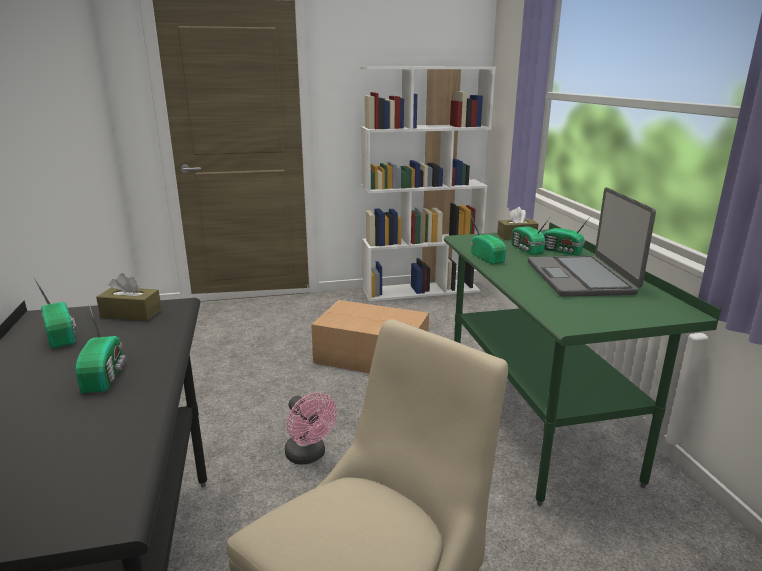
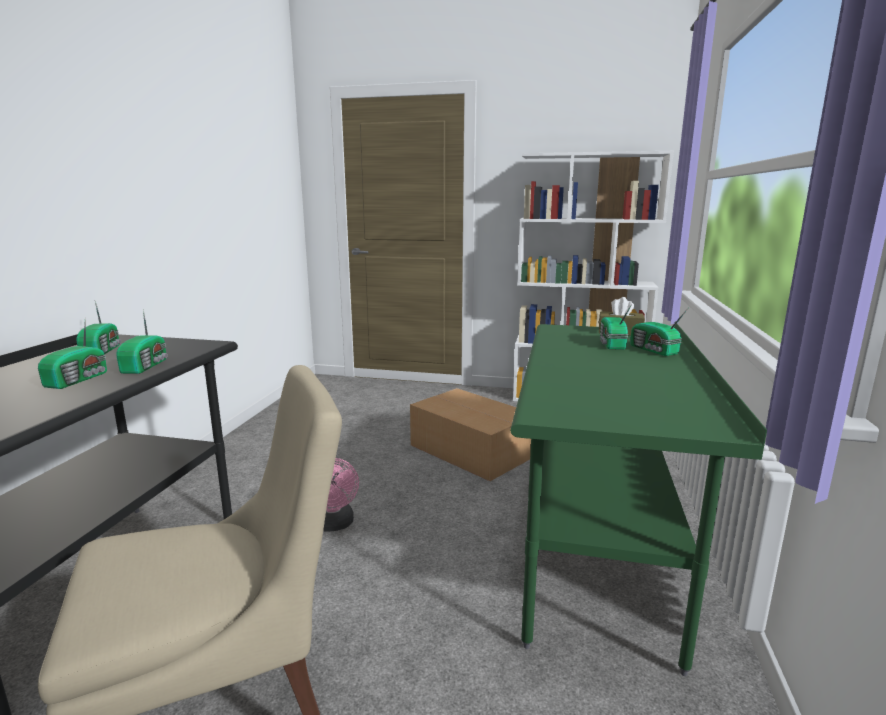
camera: 25 degrees right, 5 degrees down
brown tissue box [96,273,162,321] -> none
radio [471,216,506,265] -> radio moved to [116,309,168,374]
laptop [528,187,656,297] -> none

